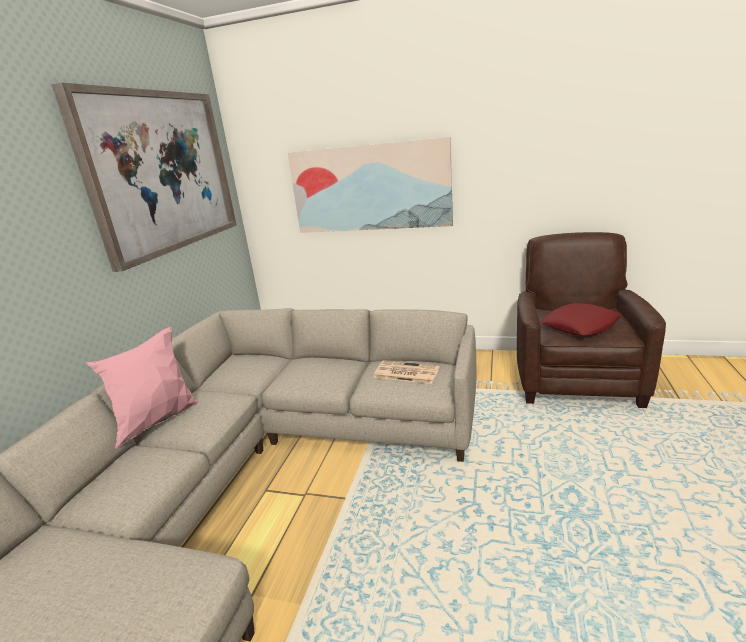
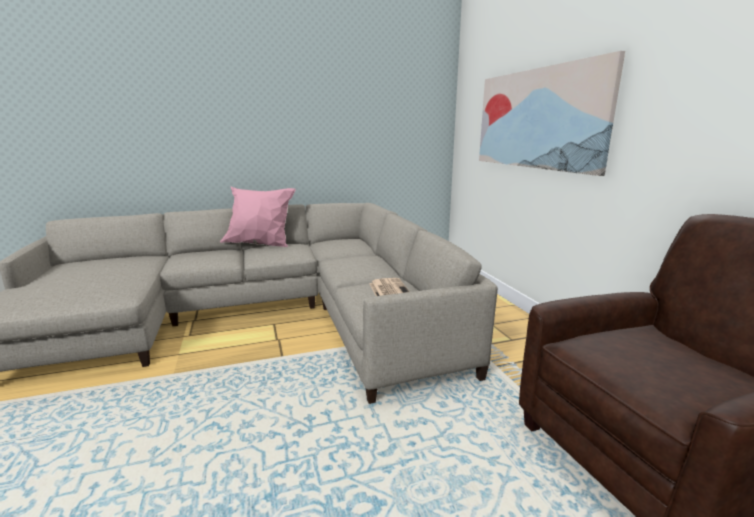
camera: 55 degrees right, 5 degrees down
picture [51,83,237,272] -> none
red pillow [541,303,621,336] -> none

